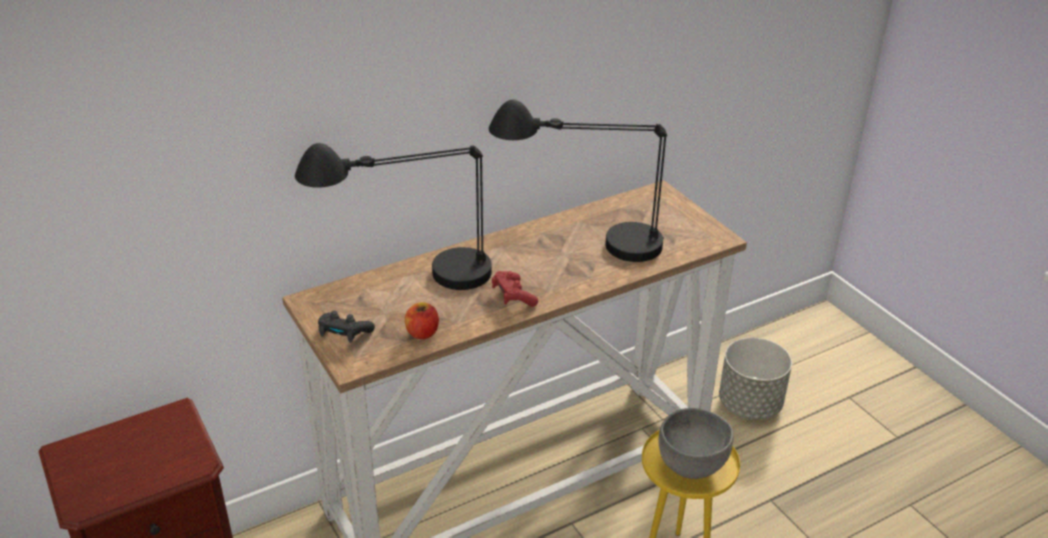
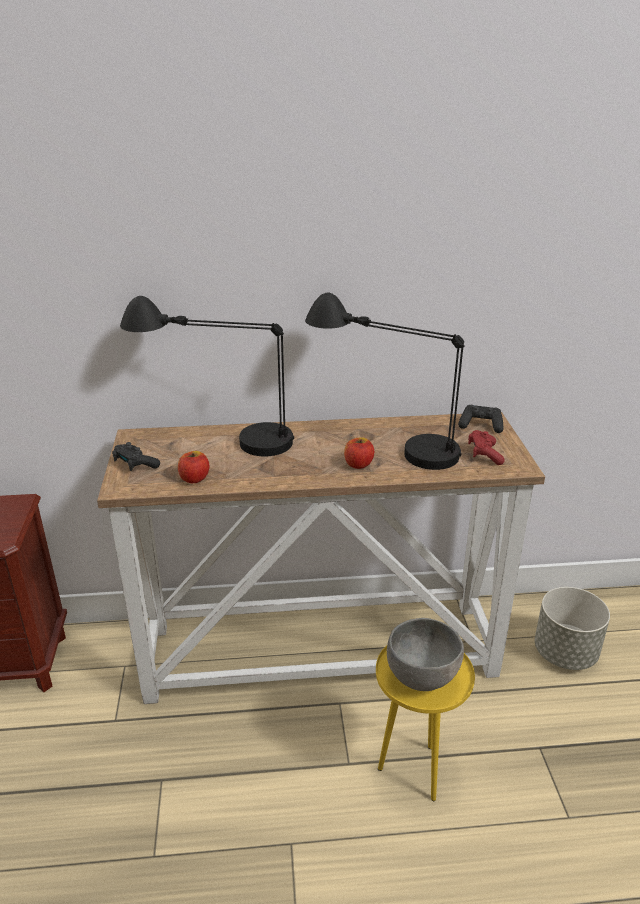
camera: 25 degrees right, 5 degrees down
red game controller [492,271,538,307] -> red game controller moved to [468,430,505,465]
none -> apple [344,437,374,469]
none -> black game controller [458,405,504,433]

